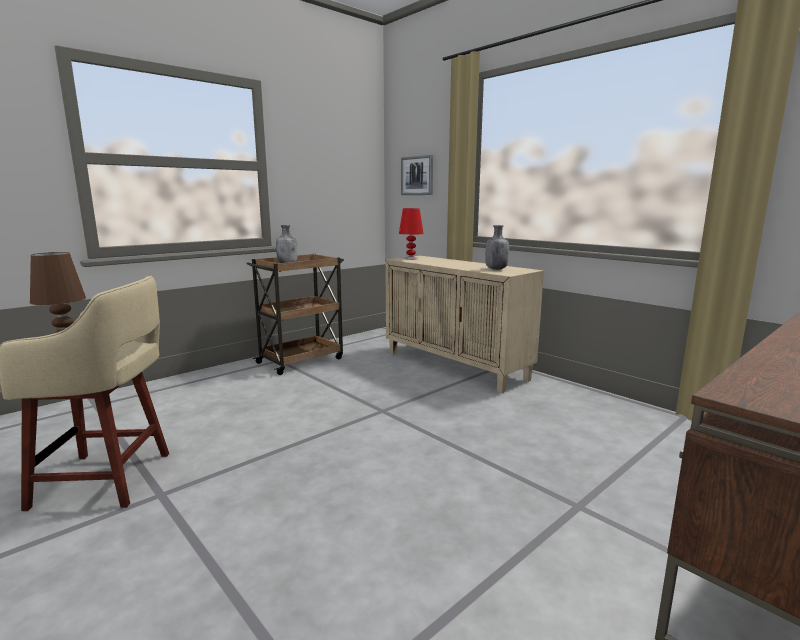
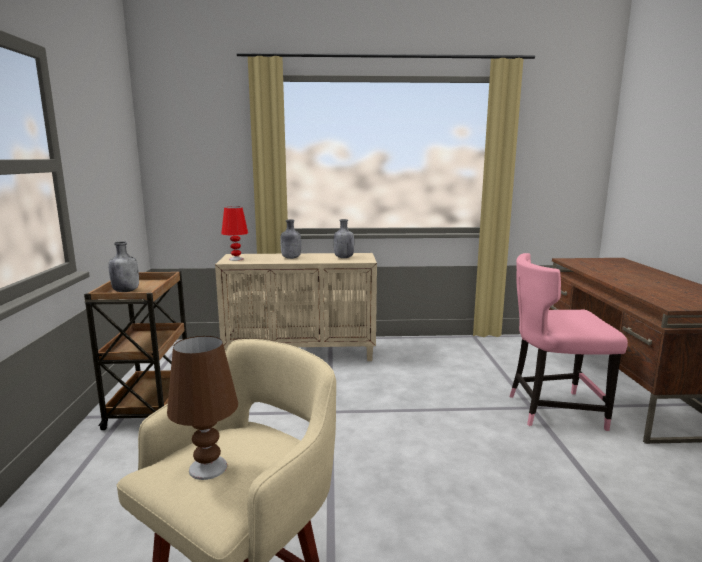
camera: 50 degrees left, 0 degrees up
picture [401,155,433,195] -> none
none -> grey bottle [280,219,301,259]
none -> pink chair [510,253,628,431]

